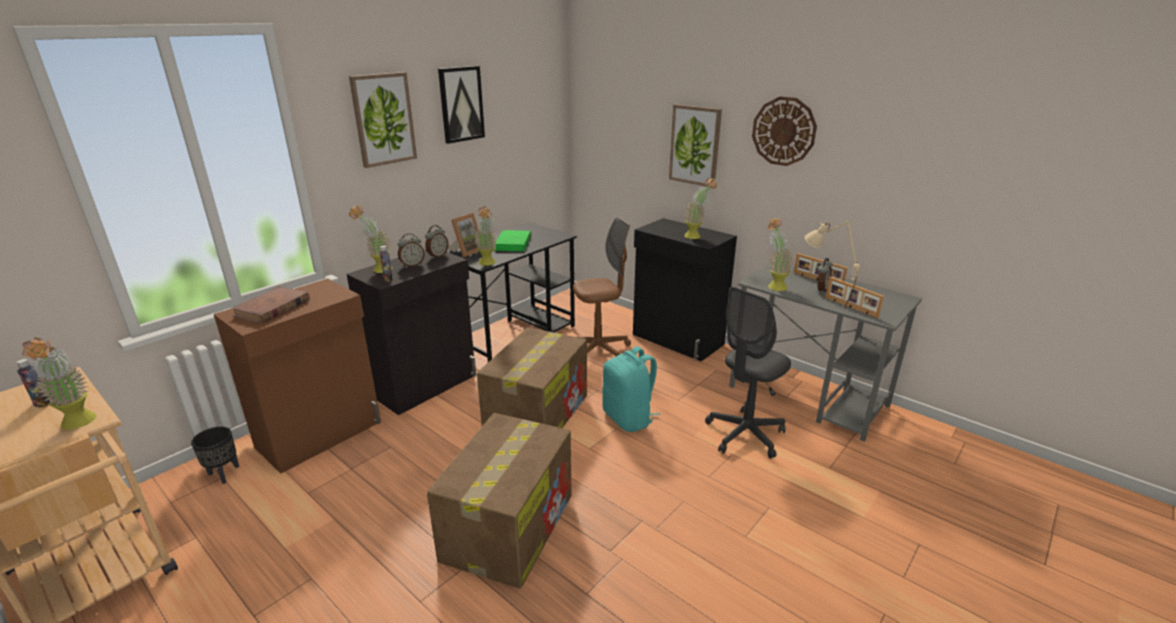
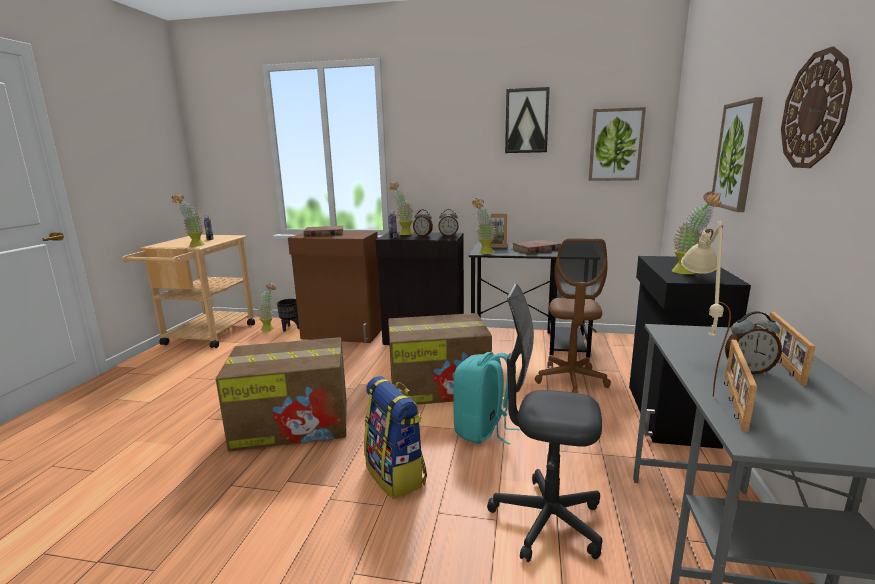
camera: 60 degrees right, 10 degrees down
picture [349,72,417,168] -> picture moved to [589,107,646,181]
green book [494,230,532,251] -> brown book [512,240,561,254]
brown office chair [573,217,631,357] -> brown office chair turned 60 degrees clockwise [535,239,611,393]
potted plant [768,218,794,291] -> potted plant moved to [257,283,276,331]
none -> backpack [364,376,427,499]

